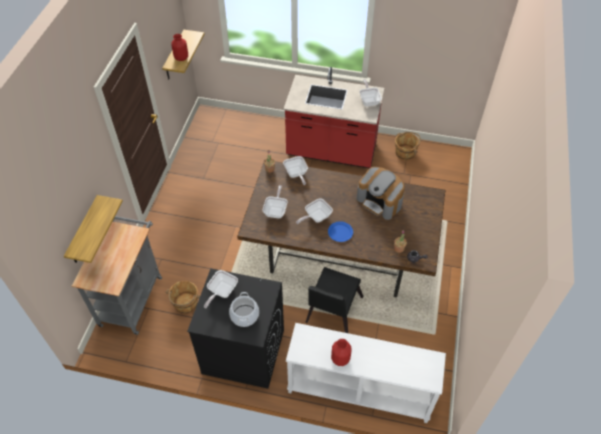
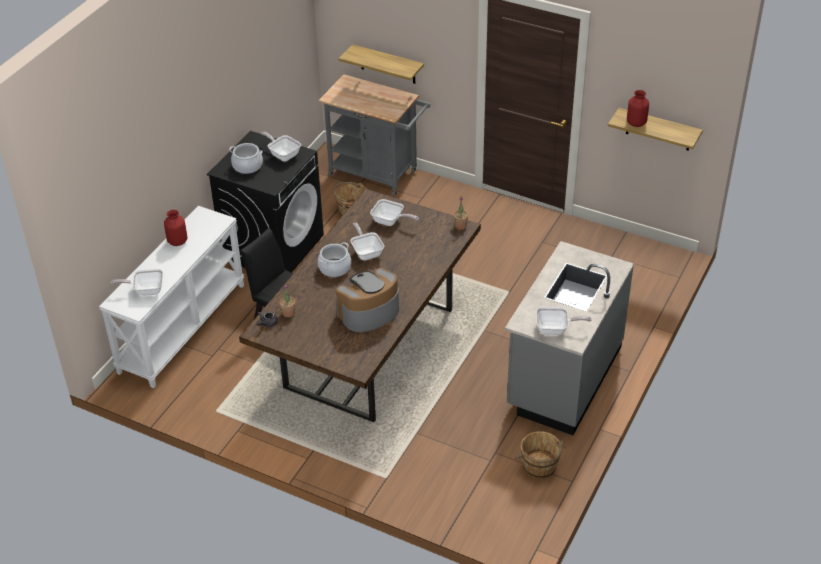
camera: 105 degrees right, 10 degrees down
frying pan [283,156,308,185] -> frying pan moved to [111,269,163,296]
red counter [284,67,384,168] -> grey counter [505,241,634,435]
blue plate [328,221,353,242] -> cooking pot [318,242,351,277]

